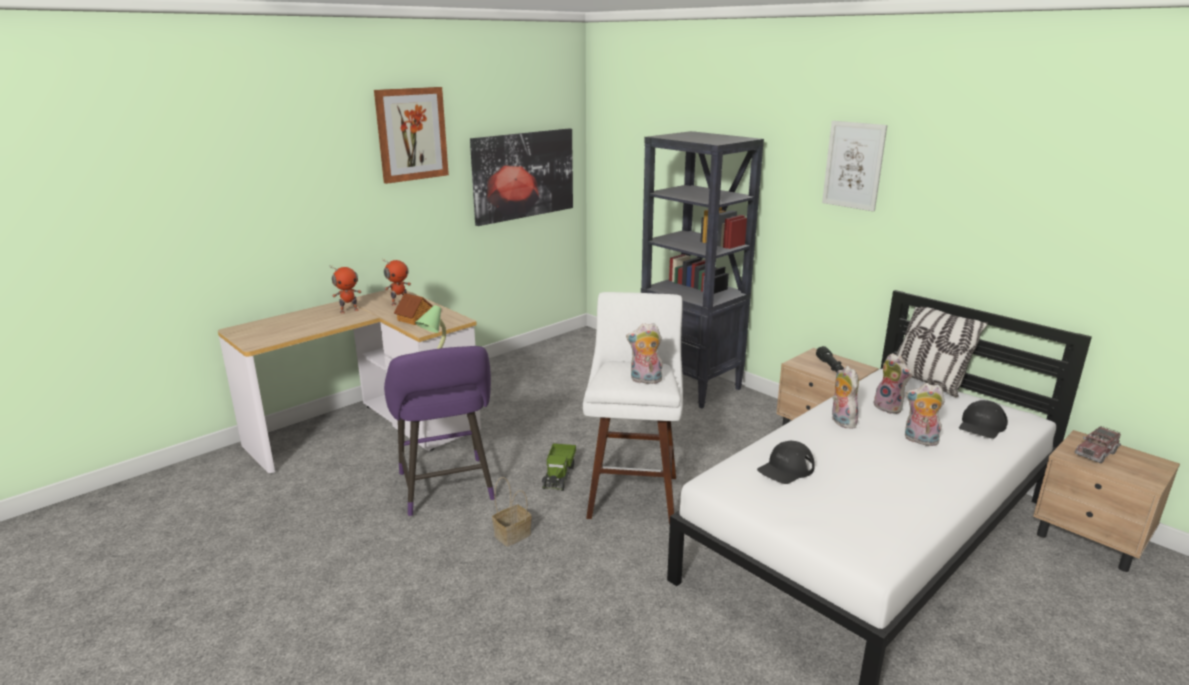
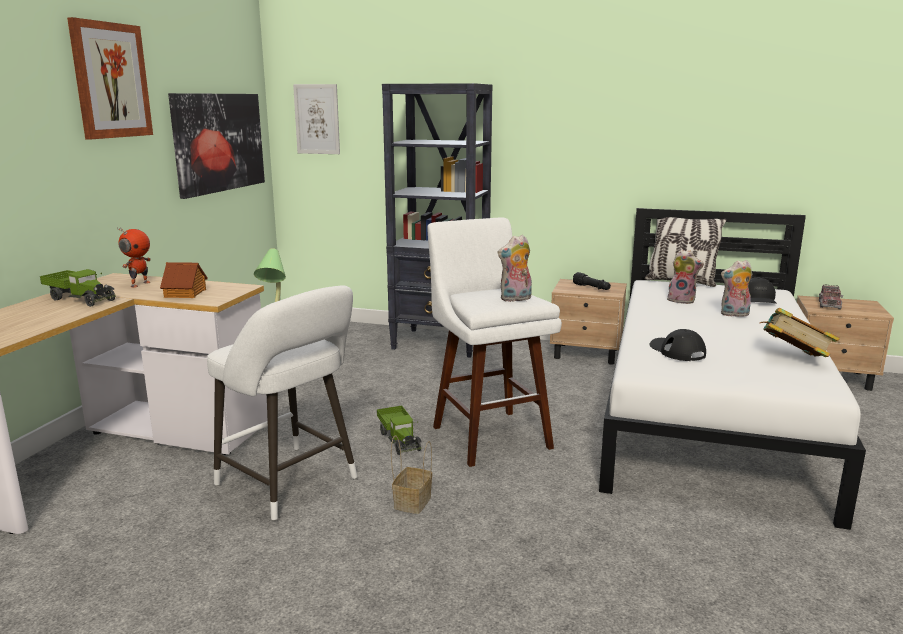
camera: 30 degrees left, 5 degrees down
toy robot [330,266,362,314] -> toy truck [40,269,116,307]
purple stool [384,346,495,516] -> white stool [207,285,357,521]
black cap [757,440,815,484] -> black cap turned 135 degrees clockwise [650,329,706,361]
picture [822,121,887,212] -> picture moved to [293,84,340,154]
plush toy [832,366,859,429] -> none
none -> book [760,308,840,357]

